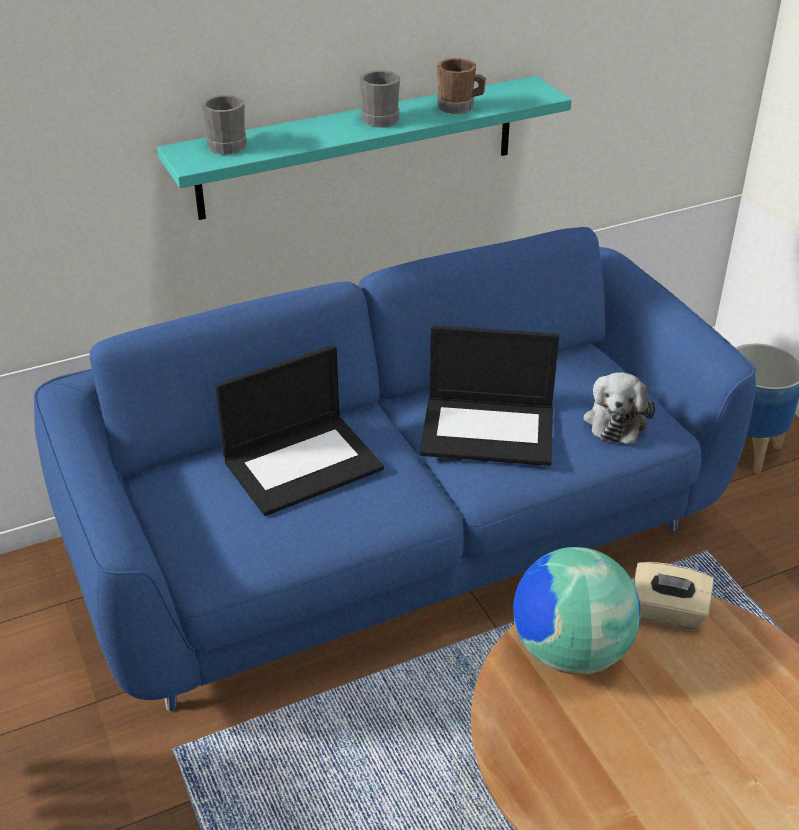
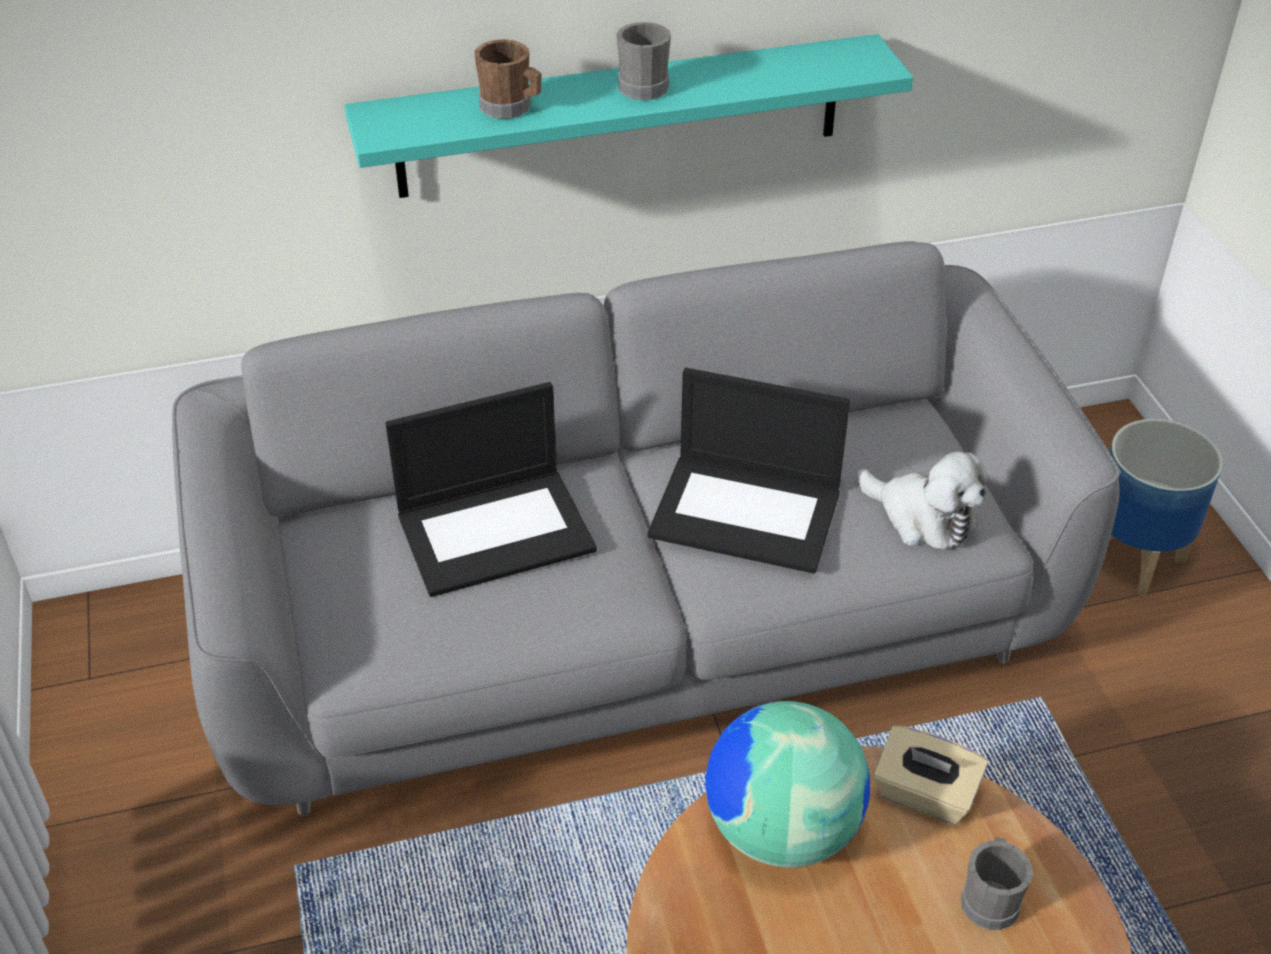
camera: 10 degrees right, 5 degrees up
blue sofa [34,227,756,711] -> grey sofa [172,241,1120,816]
grey mug [202,95,247,155] -> grey mug moved to [961,837,1033,930]
brown mug [437,58,486,114] -> brown mug moved to [474,39,541,119]
plush toy [584,372,656,444] -> plush toy turned 75 degrees counterclockwise [857,451,988,549]

